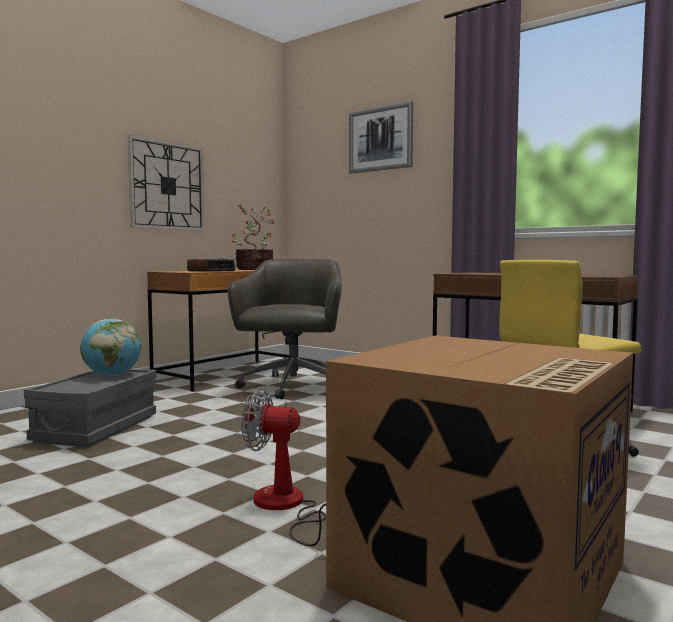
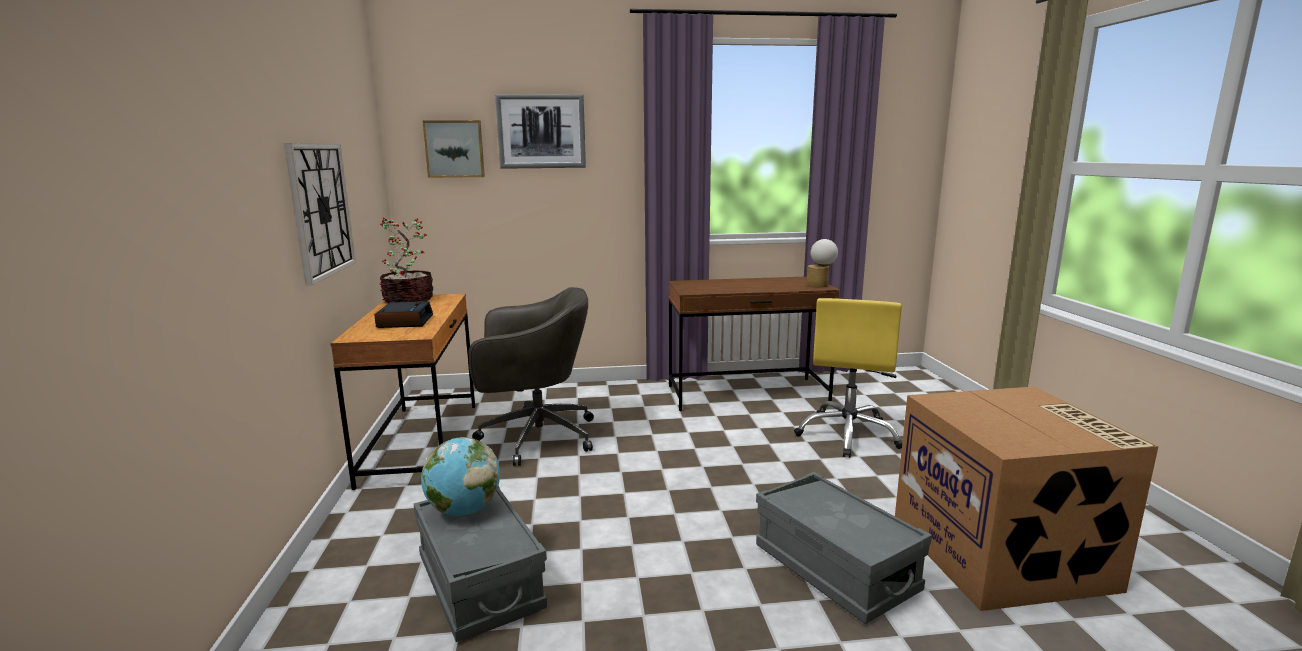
camera: 45 degrees left, 10 degrees up
grey office chair [228,259,342,399] -> grey office chair turned 120 degrees clockwise [469,287,594,466]
fan [241,388,326,546] -> grey storage box [756,472,932,624]
none -> picture [422,120,485,178]
none -> table lamp [807,239,838,288]

